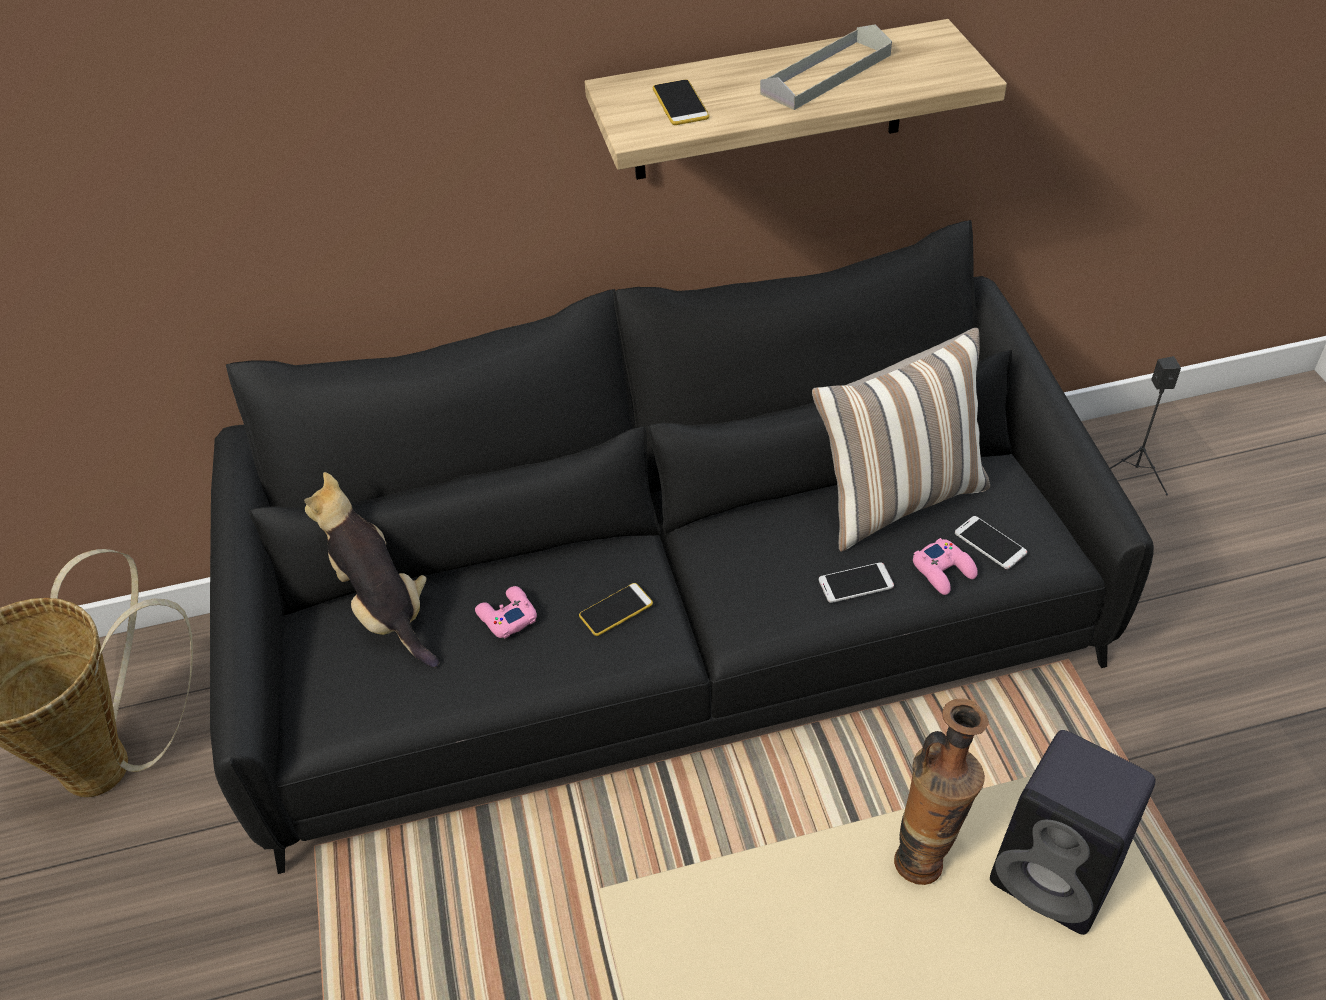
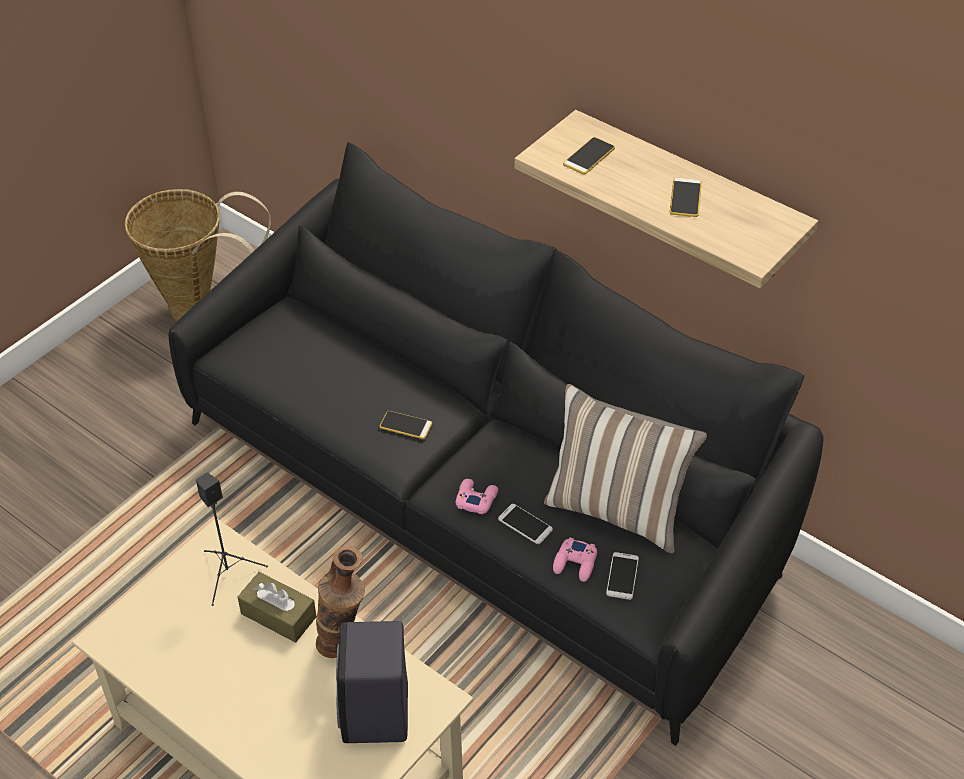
camera: 50 degrees right, 0 degrees up
plush toy [304,472,439,668] -> none
pink game controller [475,586,537,638] -> pink game controller moved to [456,479,498,515]
grey tray [760,24,892,110] -> phone [670,177,702,217]
black speaker [1110,356,1181,495] -> black speaker moved to [196,472,268,606]
none -> brown tissue box [238,572,317,643]

